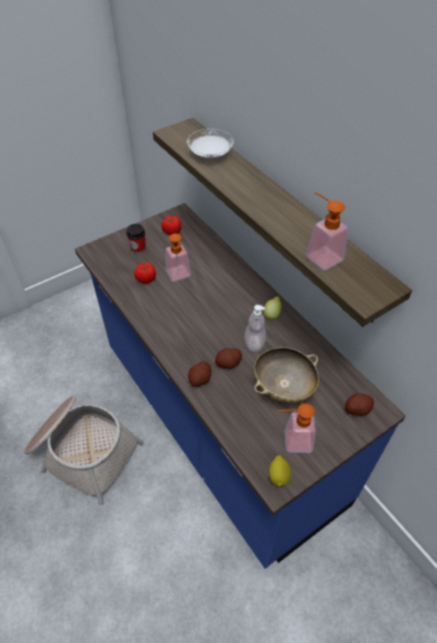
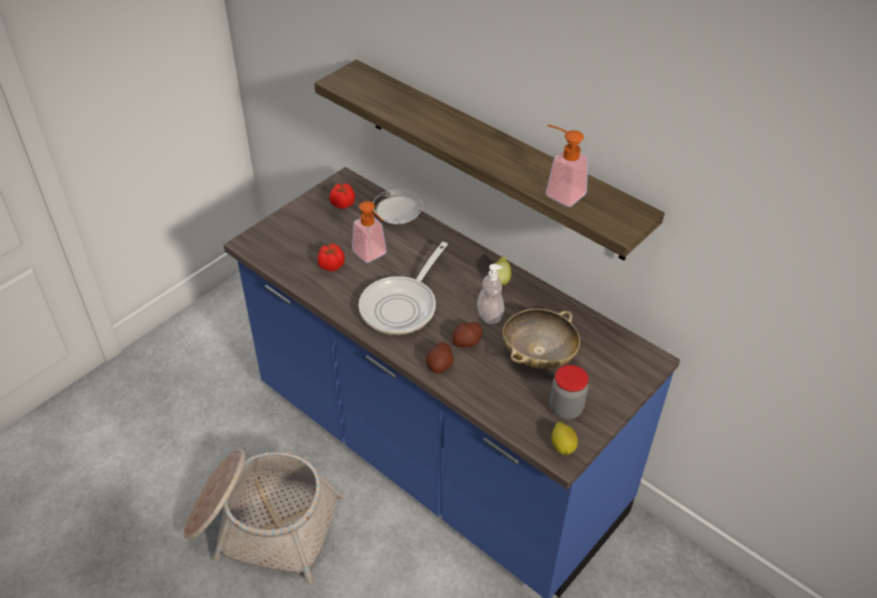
camera: 15 degrees left, 5 degrees down
cup [126,224,145,254] -> none
white plate [187,129,234,158] -> white plate moved to [373,189,423,224]
soap dispenser [277,403,316,453] -> jar [550,365,589,420]
potato [345,393,374,416] -> none
none -> frying pan [359,242,448,335]

